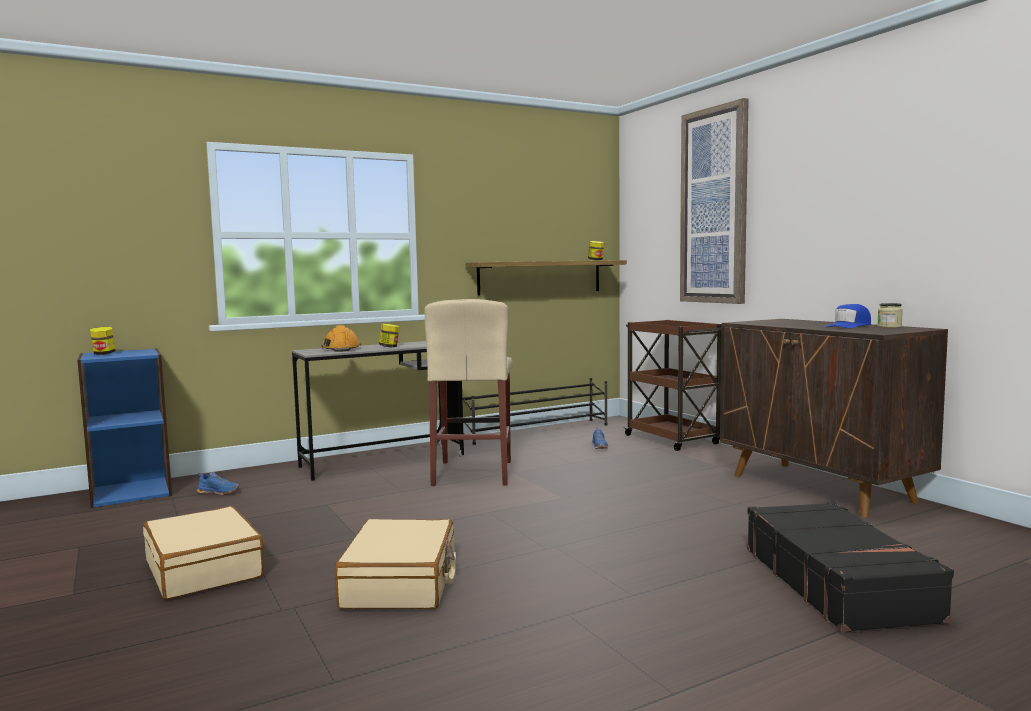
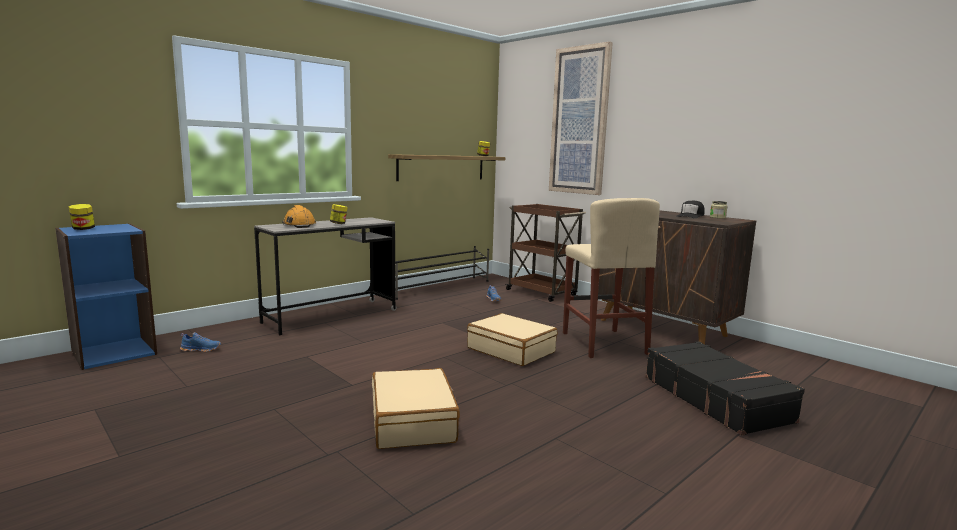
camera: 15 degrees left, 5 degrees up
beige suitcase [143,506,264,599] -> beige suitcase moved to [467,313,557,366]
beige stool [424,299,513,486] -> beige stool moved to [563,198,660,358]
blue cap [825,304,871,328] -> black cap [676,201,705,218]

